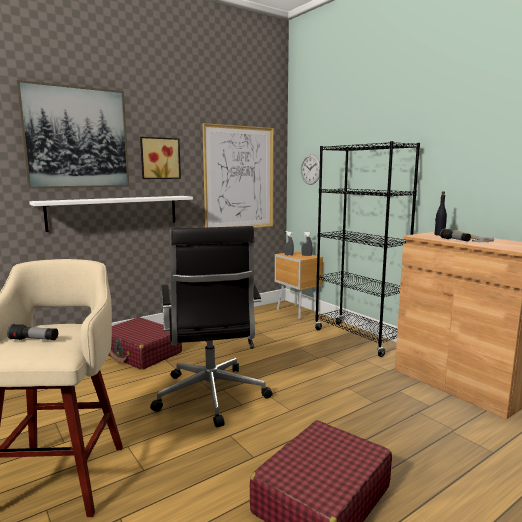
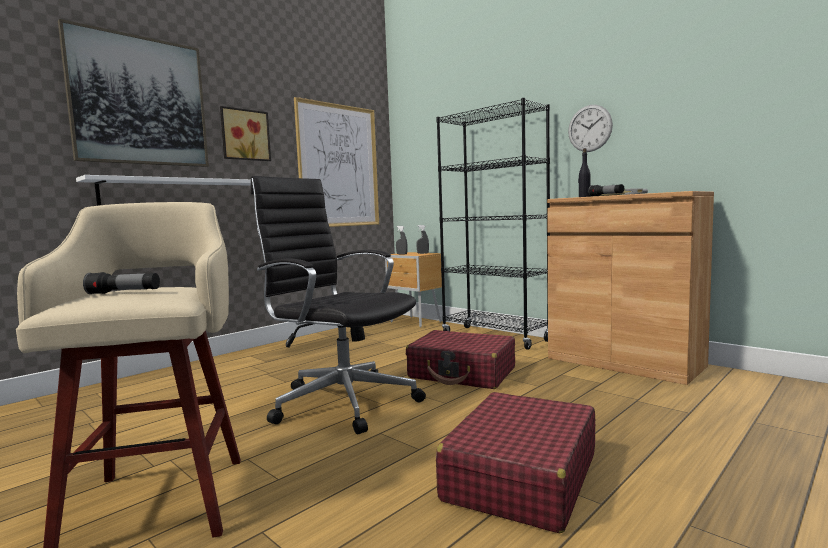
camera: 10 degrees left, 5 degrees down
red suitcase [108,317,182,370] -> red suitcase moved to [406,330,515,389]
black office chair [150,226,273,427] -> black office chair turned 150 degrees clockwise [251,176,426,434]
wall clock [301,154,320,185] -> wall clock moved to [568,105,613,152]

